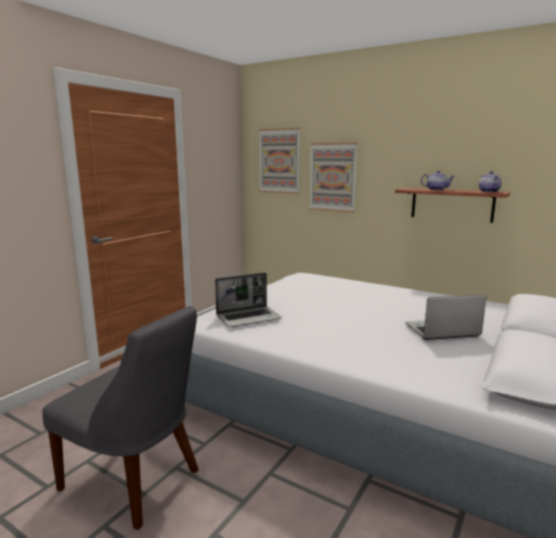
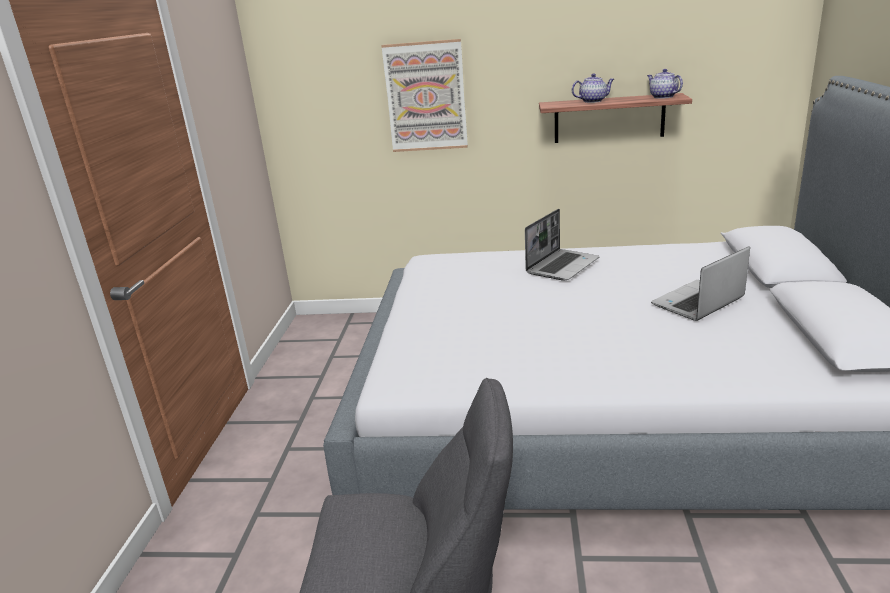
camera: 25 degrees left, 10 degrees up
laptop [215,273,282,327] -> laptop moved to [525,209,599,281]
picture [259,128,300,194] -> none

